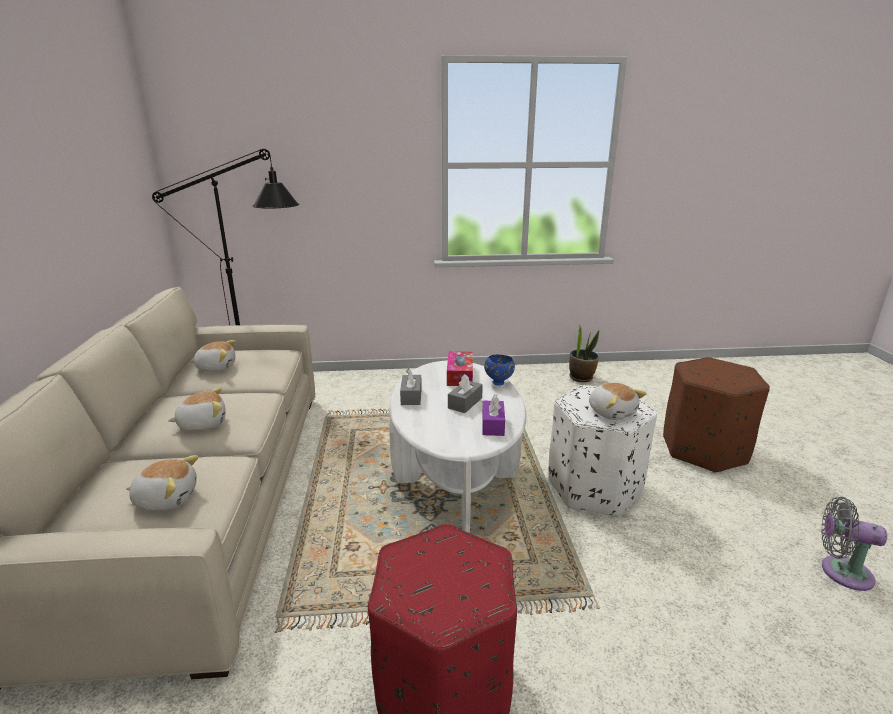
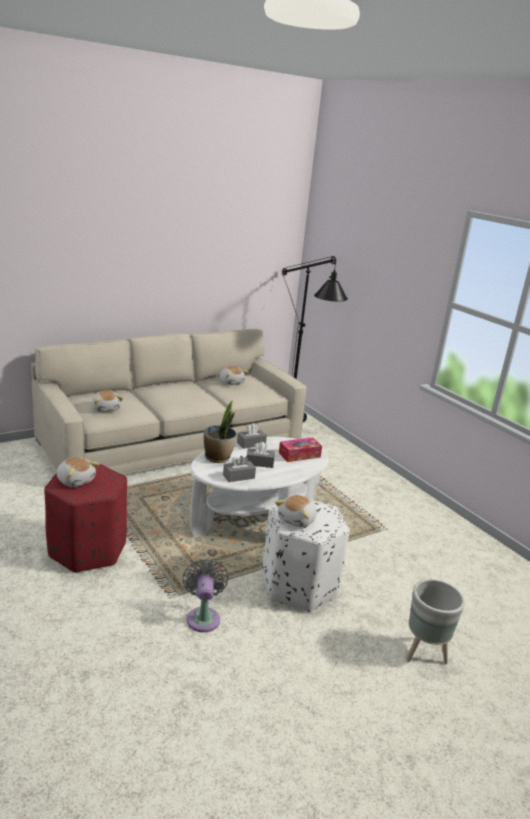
camera: 60 degrees right, 0 degrees up
plush toy [168,388,226,431] -> plush toy moved to [56,457,100,487]
purple tissue box [482,394,505,436] -> grey tissue box [223,456,256,482]
blue bowl [484,355,515,385] -> none
potted plant [569,324,599,382] -> potted plant moved to [204,400,237,463]
brown ottoman [663,357,770,473] -> grey planter [406,579,465,664]
grey fan [821,497,887,591] -> grey fan moved to [182,558,229,632]

